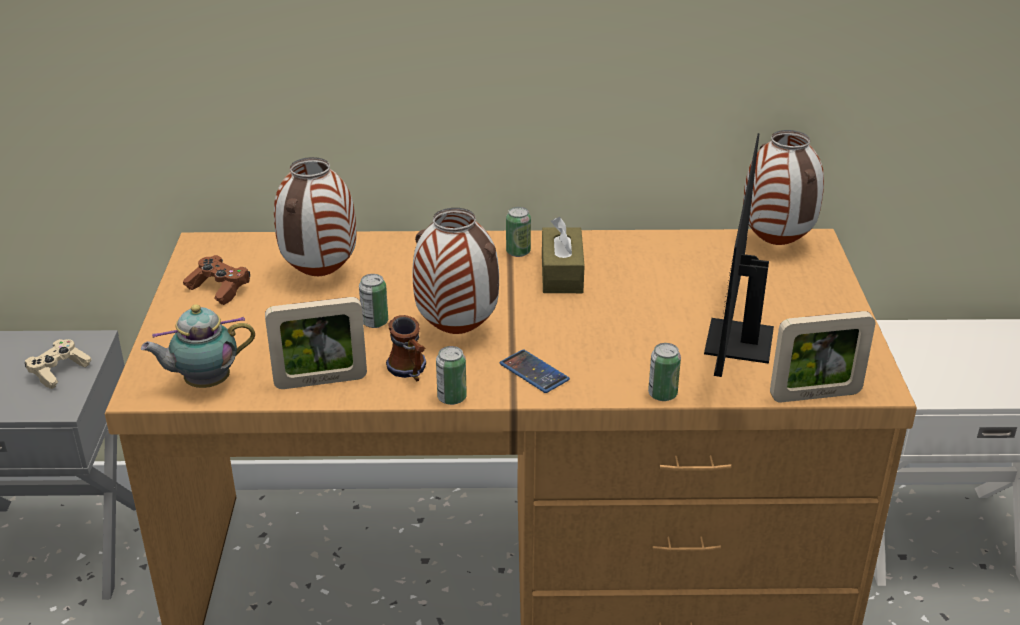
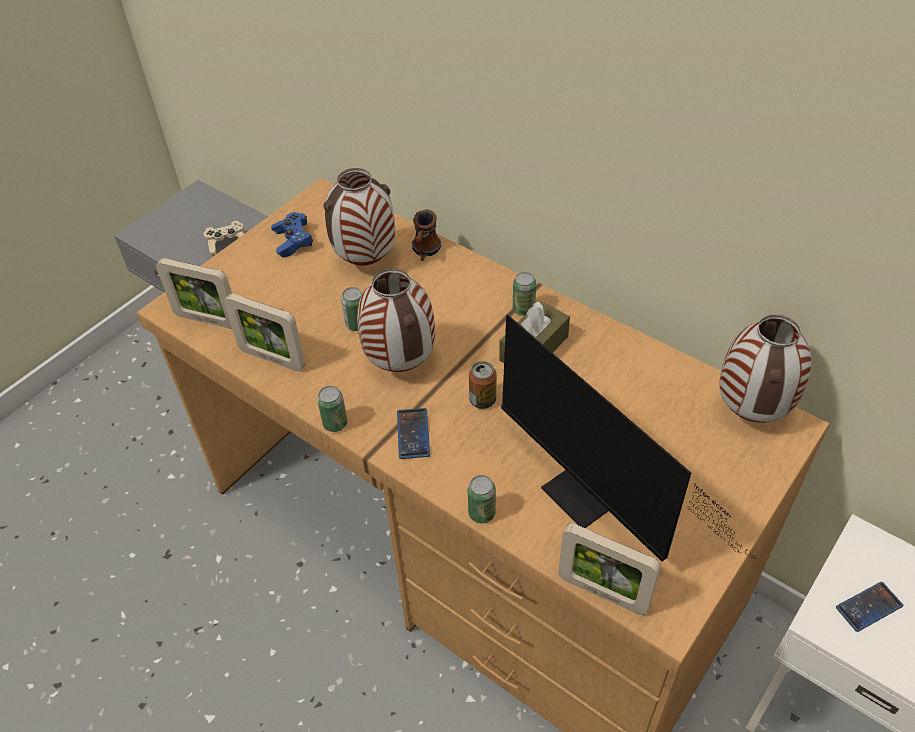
camera: 40 degrees right, 15 degrees up
teapot [141,304,255,388] -> picture frame [156,258,232,329]
brown game controller [183,255,250,305] -> blue game controller [271,212,313,258]
mug [386,315,426,382] -> mug moved to [412,210,441,261]
monitor [704,133,774,377] -> monitor turned 90 degrees counterclockwise [501,314,756,561]
none -> can [469,361,497,409]
none -> phone [836,582,903,632]

